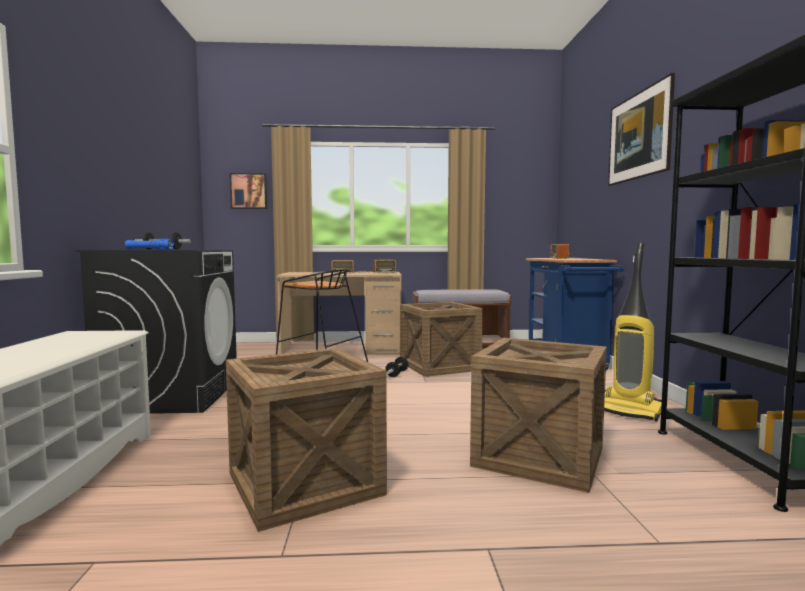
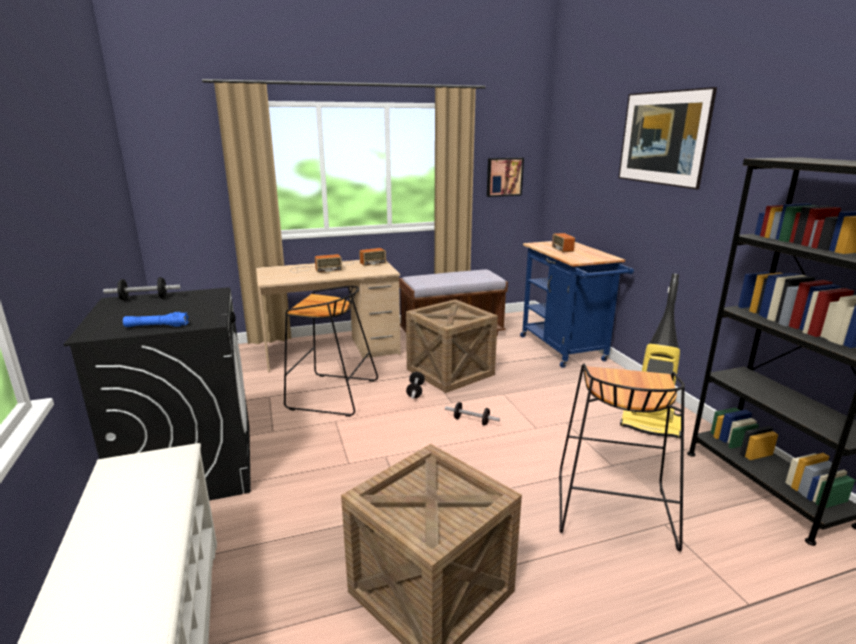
camera: 15 degrees left, 15 degrees up
picture [230,173,267,209] -> picture moved to [487,158,524,197]
crate [470,338,607,493] -> black stool [559,363,685,552]
none -> dumbbell [445,402,500,426]

